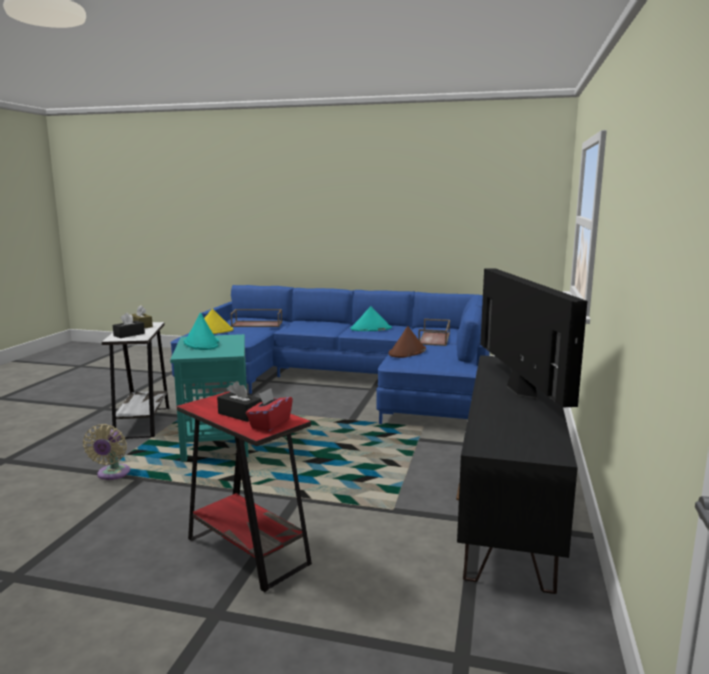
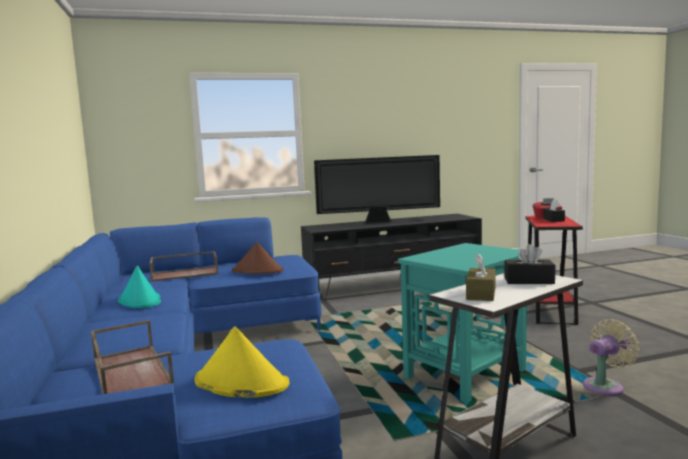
camera: 120 degrees left, 5 degrees down
turquoise hat [184,313,219,350] -> none
television [480,268,587,407] -> television turned 150 degrees counterclockwise [314,155,440,224]

